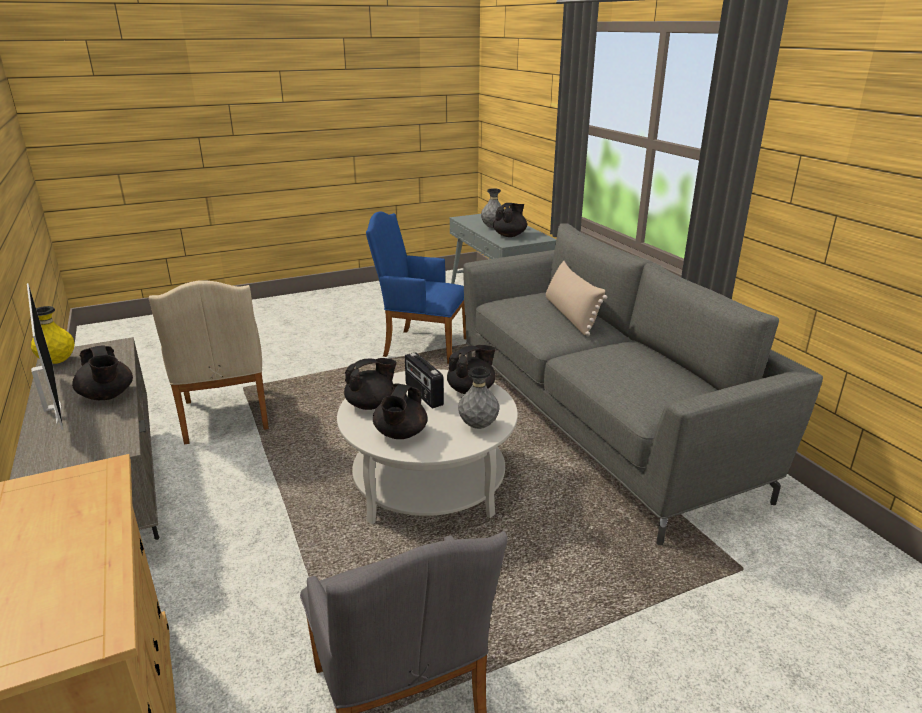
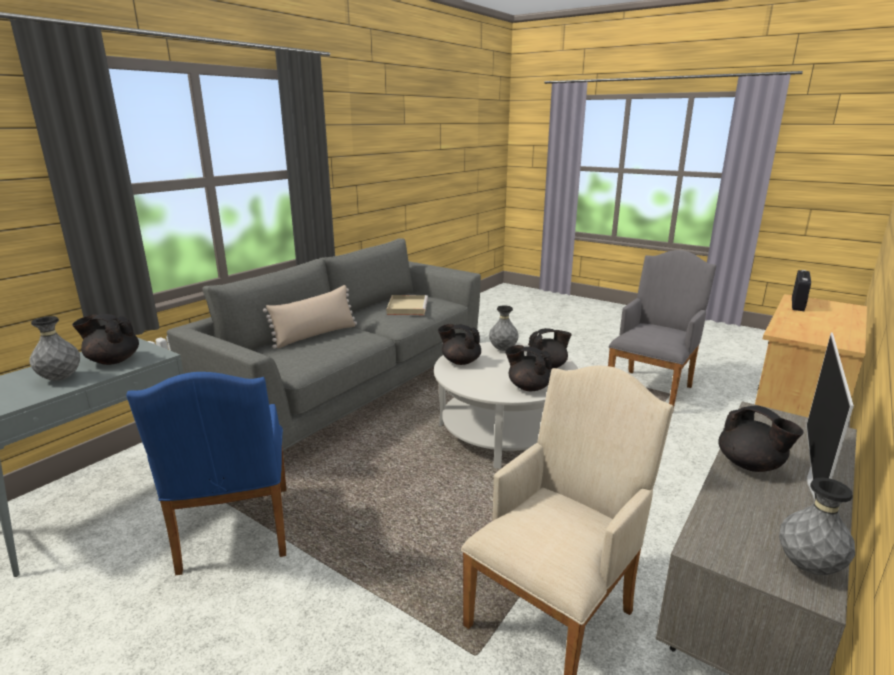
camera: 120 degrees left, 5 degrees down
yellow vase [31,306,74,364] -> grey vase [779,478,855,575]
black teapot [72,345,133,400] -> black teapot turned 120 degrees clockwise [718,405,804,472]
radio [405,352,444,408] -> radio moved to [792,270,811,311]
none -> beige tray [386,295,428,315]

